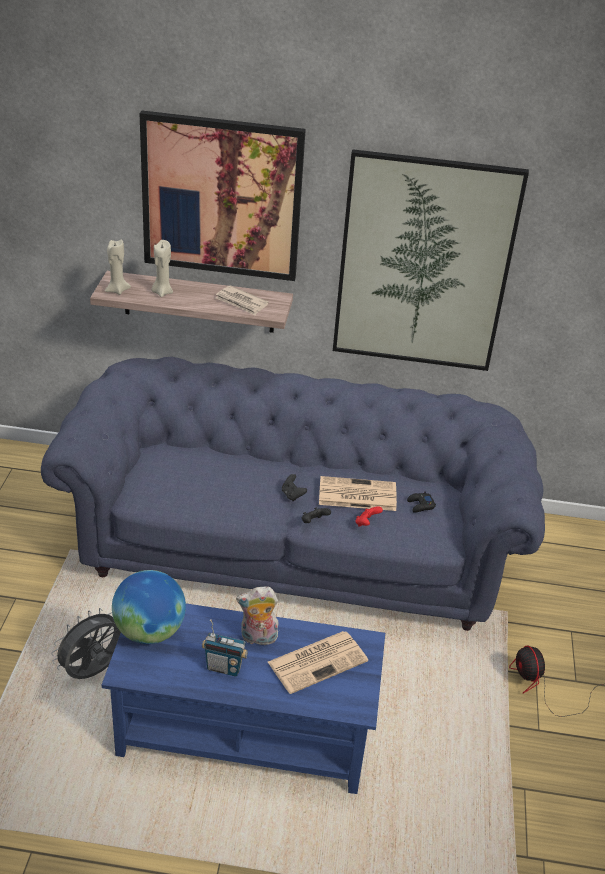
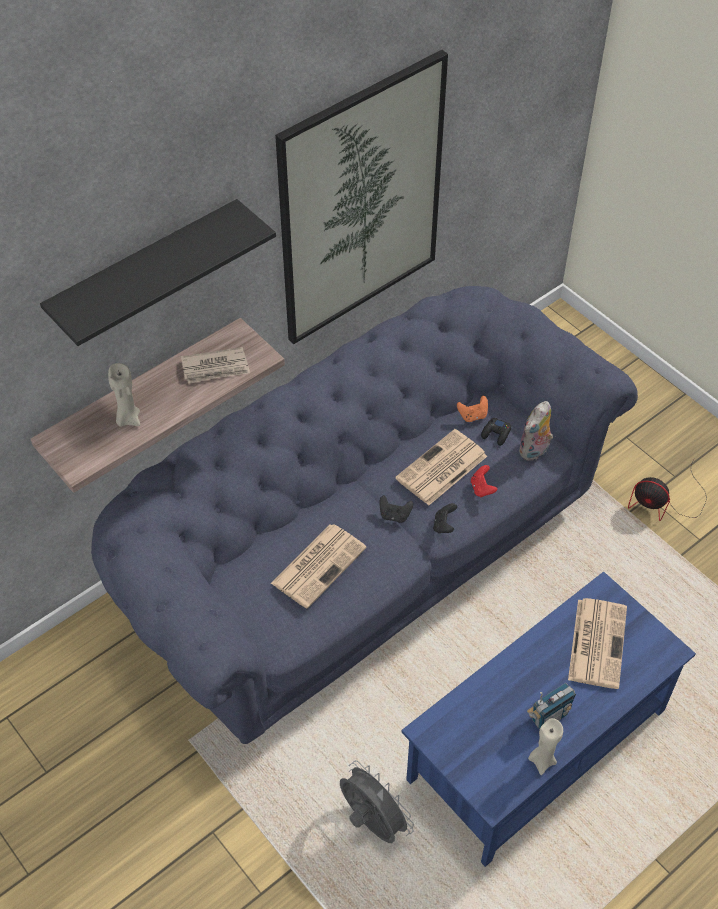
camera: 45 degrees left, 15 degrees up
grey fan [51,608,121,679] -> grey fan turned 135 degrees clockwise [340,760,414,843]
beige candle [105,240,131,295] -> beige candle moved to [528,718,563,775]
globe [112,570,186,644] -> none
picture [140,111,306,281] -> black shelf [40,199,276,346]
plush toy [236,587,279,648] -> plush toy moved to [519,401,553,461]
none -> newspaper [271,524,367,609]
none -> orange game controller [457,396,488,422]

